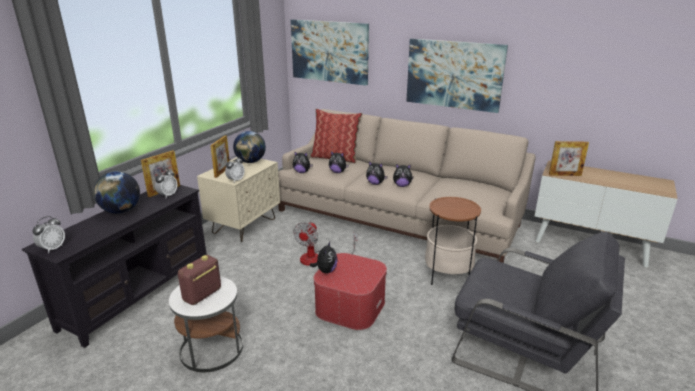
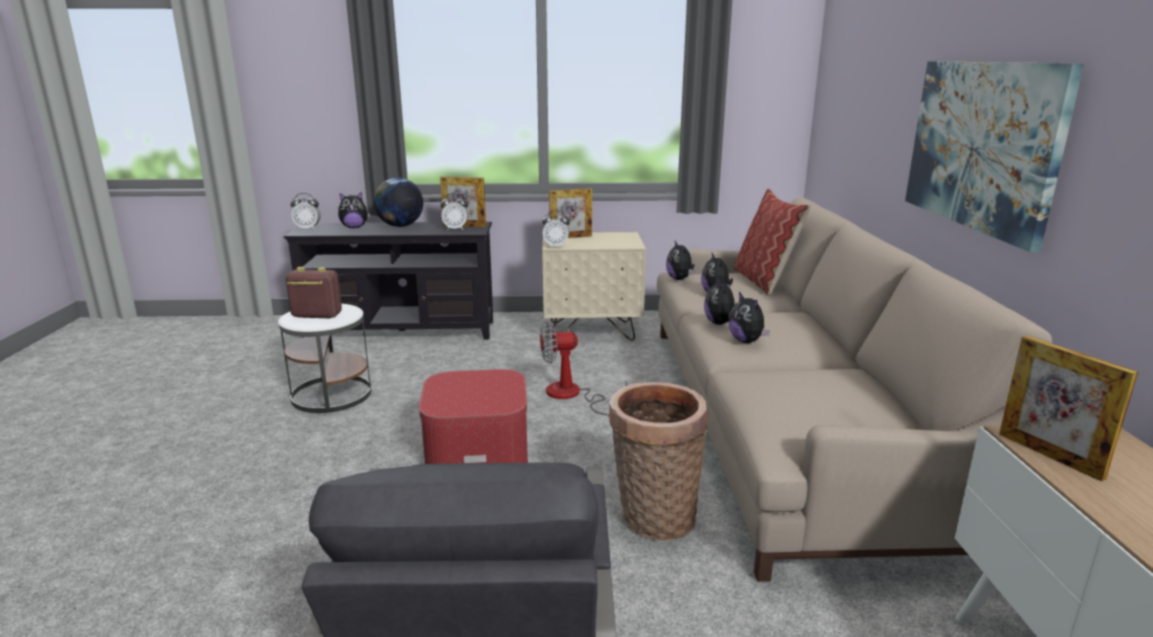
camera: 60 degrees right, 5 degrees down
globe [233,131,266,163] -> none
picture [291,19,369,85] -> none
plush toy [310,242,338,273] -> plush toy moved to [338,192,370,228]
side table [425,197,481,285] -> basket [608,382,708,541]

